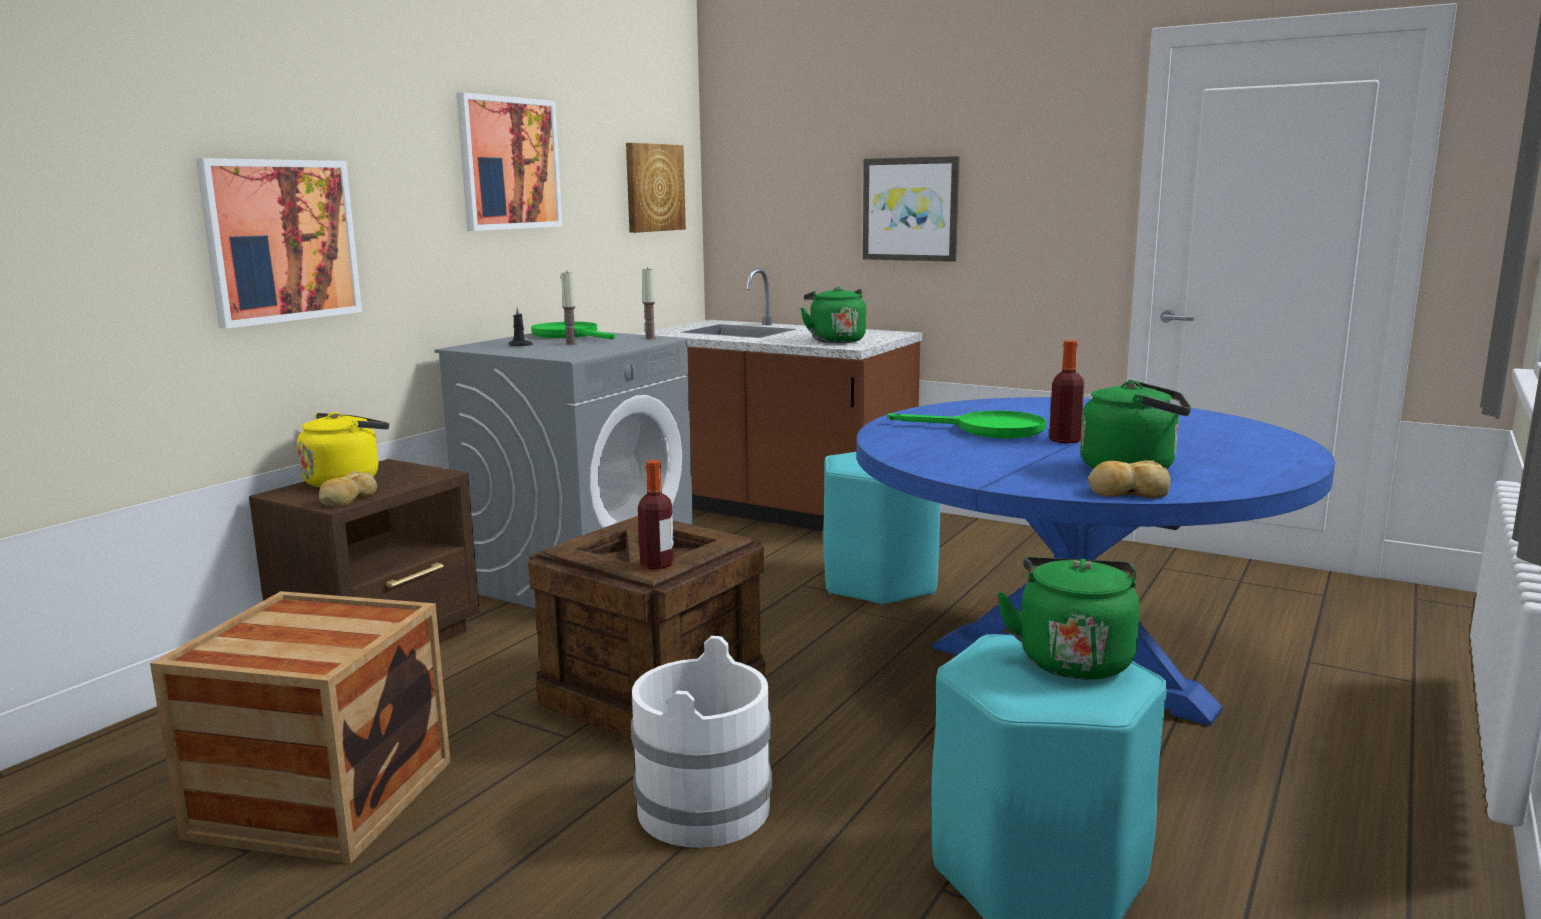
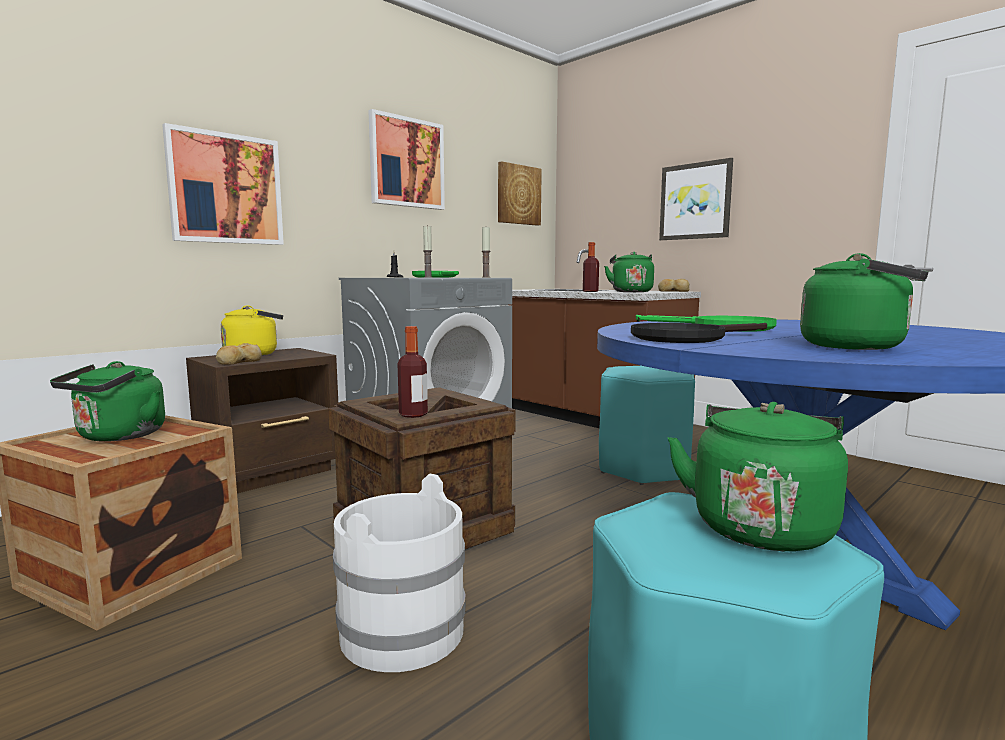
camera: 15 degrees right, 5 degrees down
bottle [1049,340,1084,443] -> bottle moved to [583,242,599,292]
bread [1088,460,1171,498] -> bread moved to [658,279,689,292]
none -> green kettle [50,361,165,442]
none -> black frying pan [631,323,767,343]

